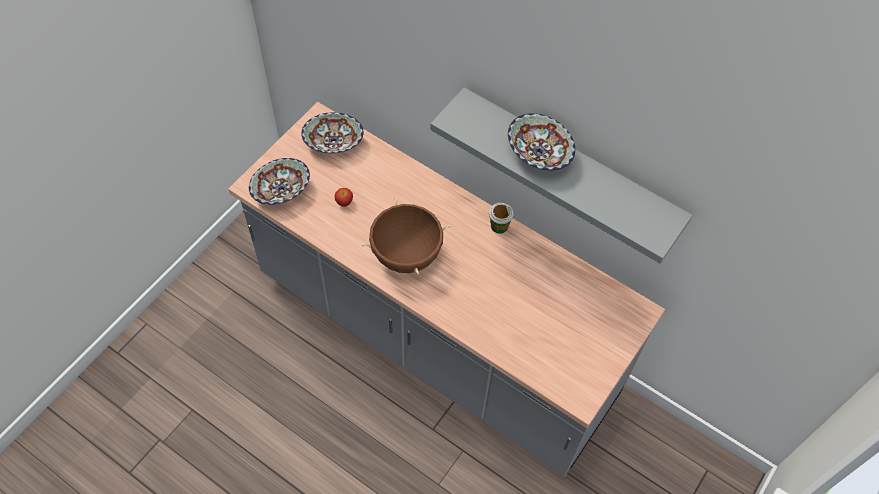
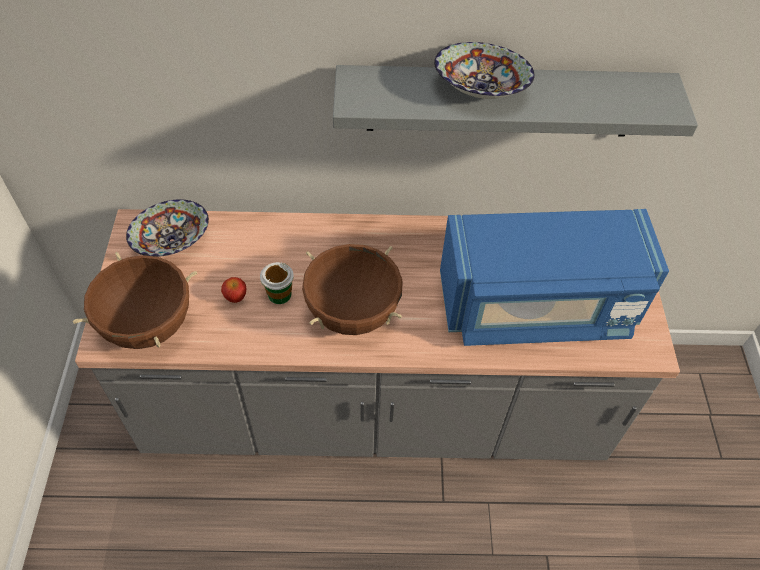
camera: 35 degrees left, 5 degrees down
bowl [249,158,310,205] -> brown cooking pot [73,252,197,349]
cup [489,203,514,234] -> cup moved to [260,262,294,304]
none -> blue microwave [440,209,669,346]

